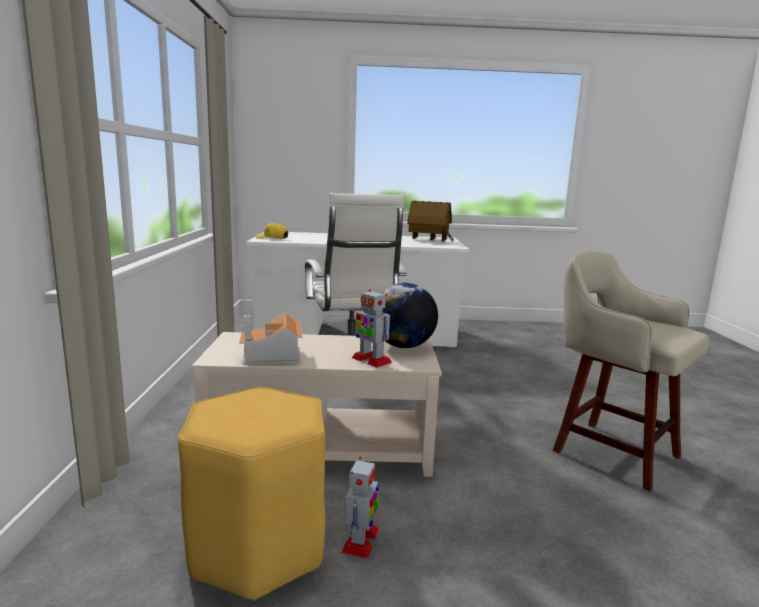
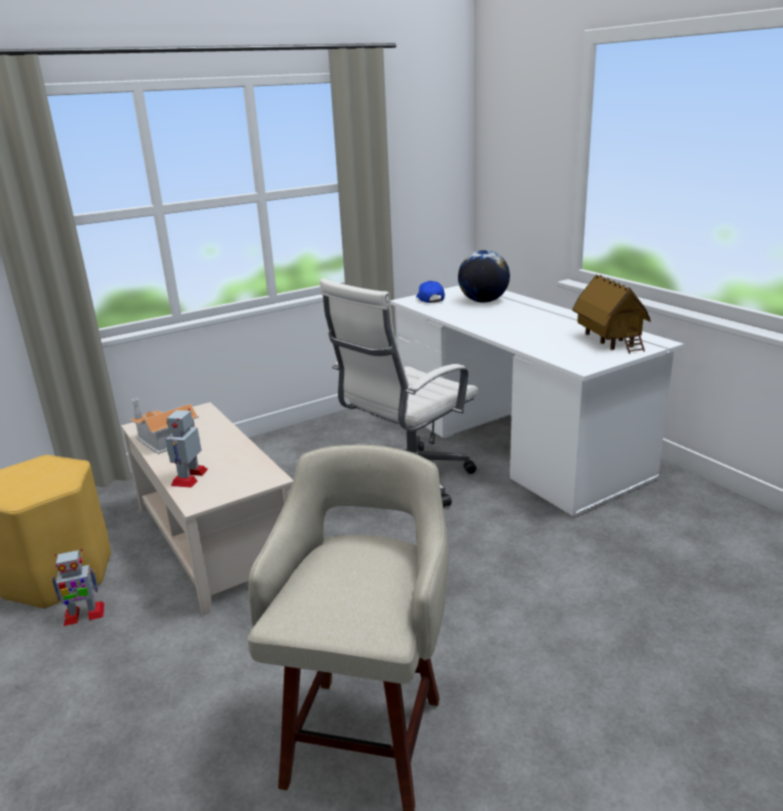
camera: 60 degrees right, 10 degrees up
yellow cap [256,223,288,239] -> blue cap [416,281,445,303]
globe [382,283,438,348] -> globe moved to [458,250,510,303]

